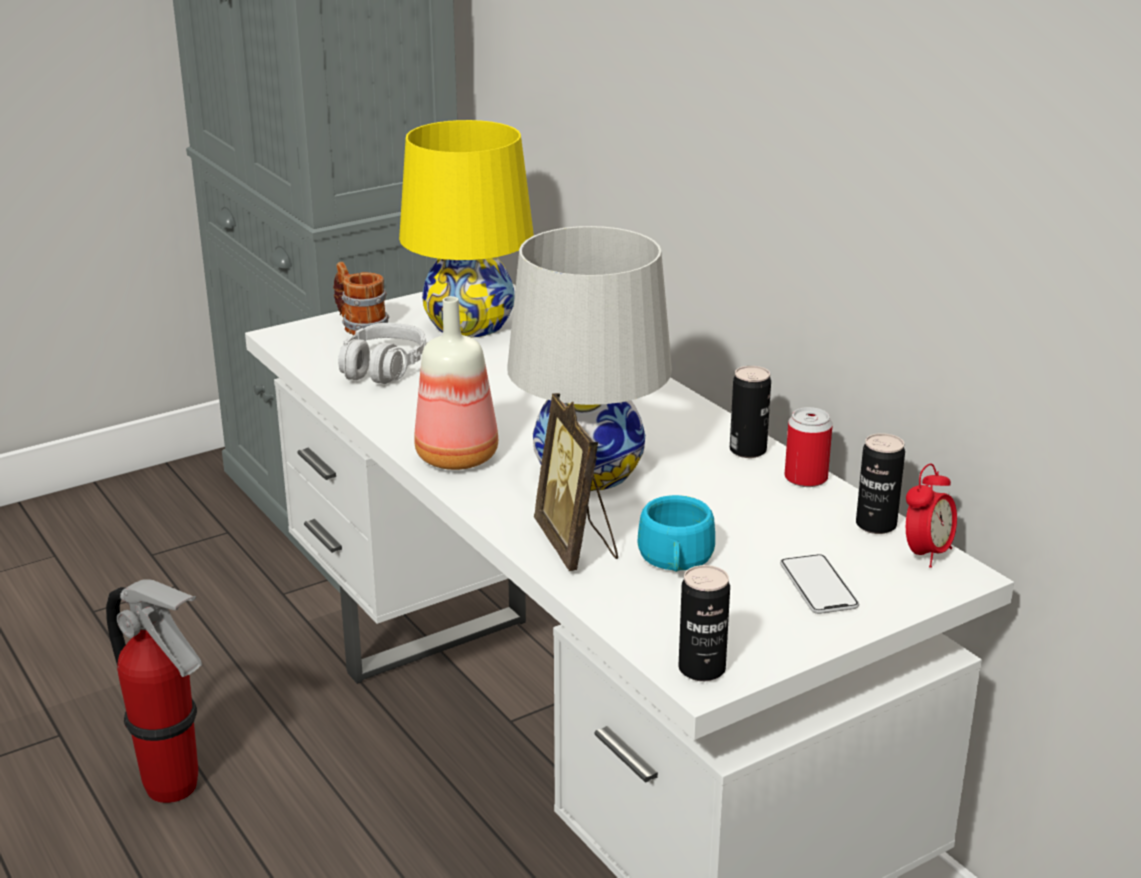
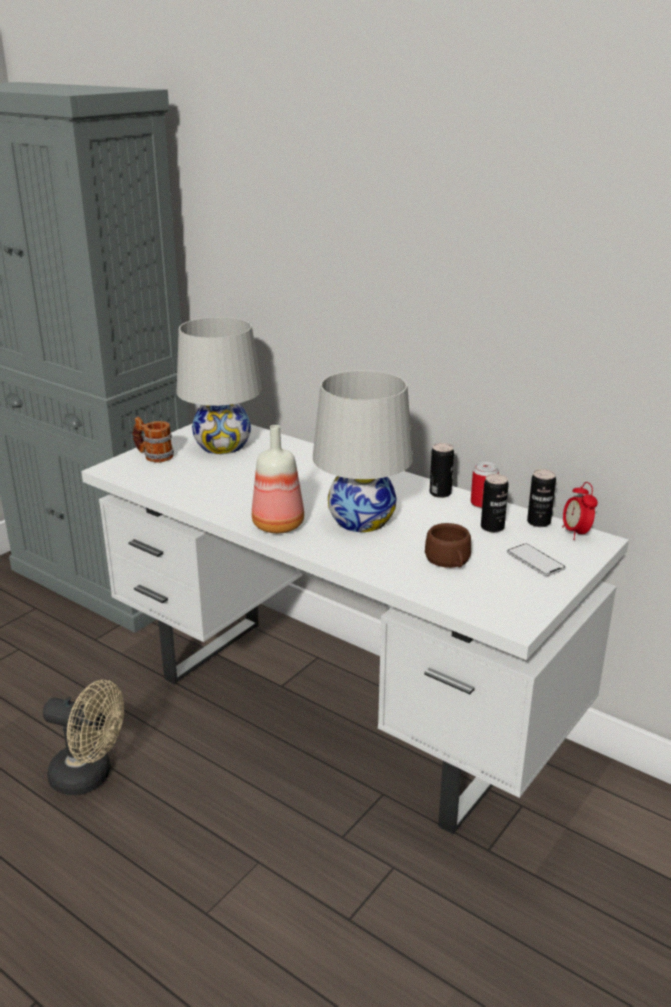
camera: 20 degrees left, 0 degrees up
fire extinguisher [106,579,202,803] -> beige fan [43,680,124,795]
grey headphones [338,323,426,384] -> none
yellow table lamp [399,120,534,338] -> white table lamp [176,317,262,454]
picture frame [534,393,618,571] -> none
turquoise cup [637,495,715,572] -> brown cup [425,523,471,568]
can [679,565,730,681] -> can moved to [481,474,509,532]
alarm clock [906,464,957,568] -> alarm clock turned 150 degrees clockwise [562,482,598,540]

